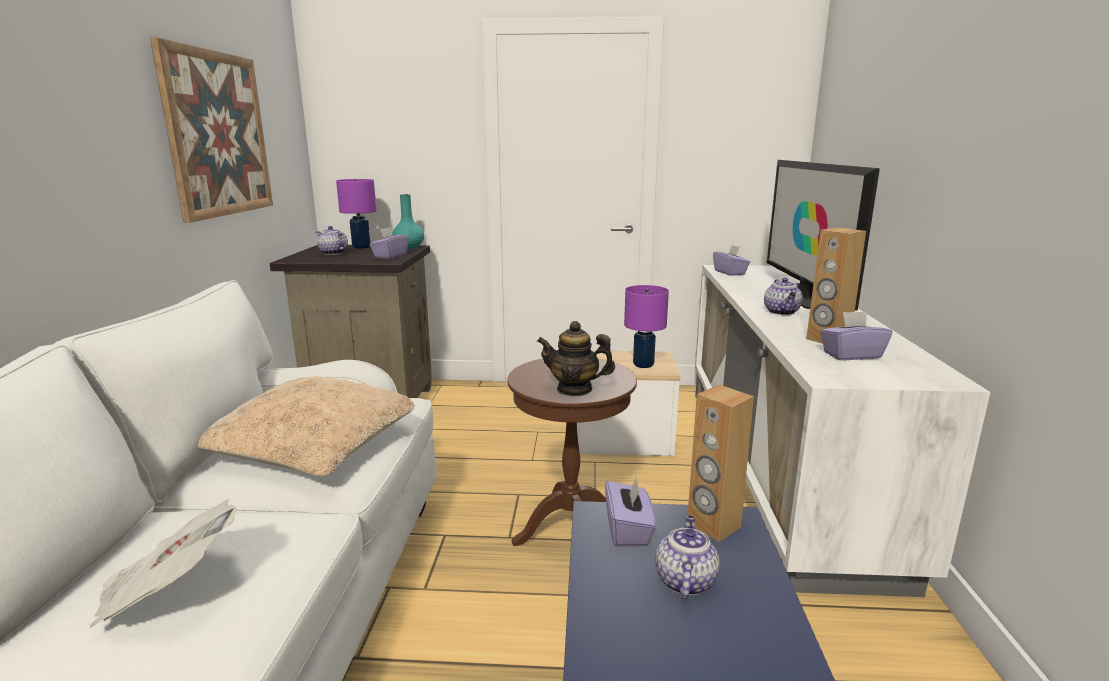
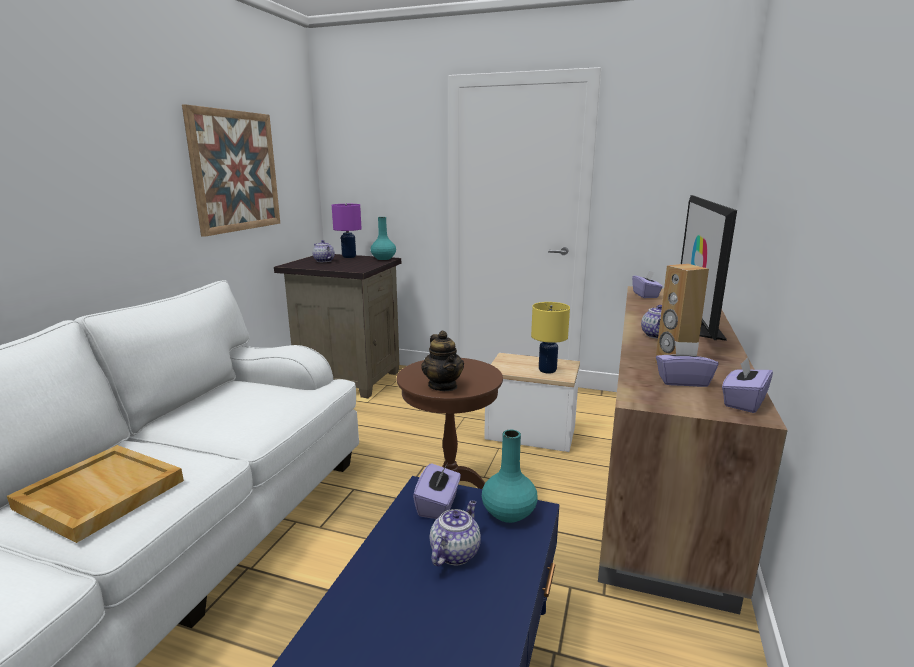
camera: 15 degrees right, 0 degrees up
newspaper [90,499,237,628] -> beige tray [7,445,184,543]
beige pillow [198,376,415,477] -> none
purple tissue box [370,227,409,259] -> purple tissue box moved to [722,358,773,413]
teapot [537,321,615,396] -> teapot turned 135 degrees counterclockwise [421,331,464,391]
purple table lamp [624,285,669,368] -> yellow table lamp [531,302,570,374]
brown speaker [688,385,754,542] -> turquoise vase [482,430,538,523]
white tv stand [695,265,990,597] -> brown tv stand [598,286,788,614]

